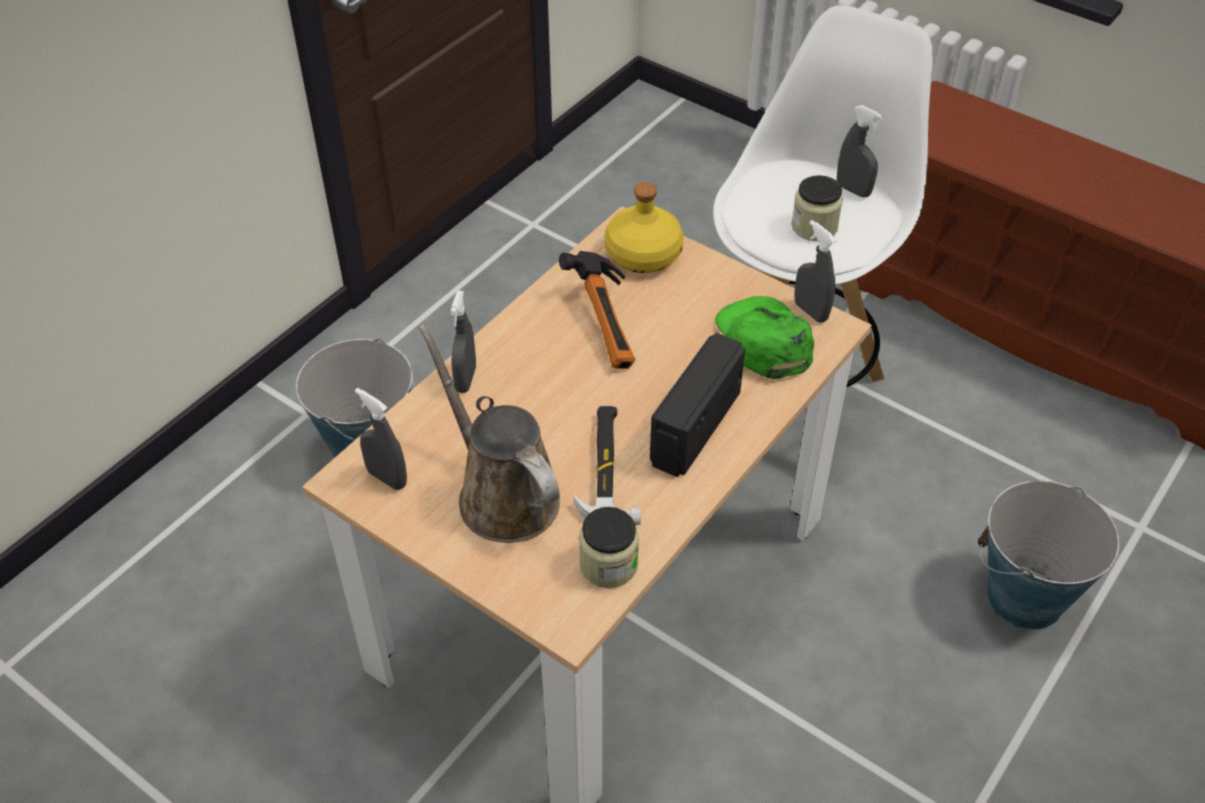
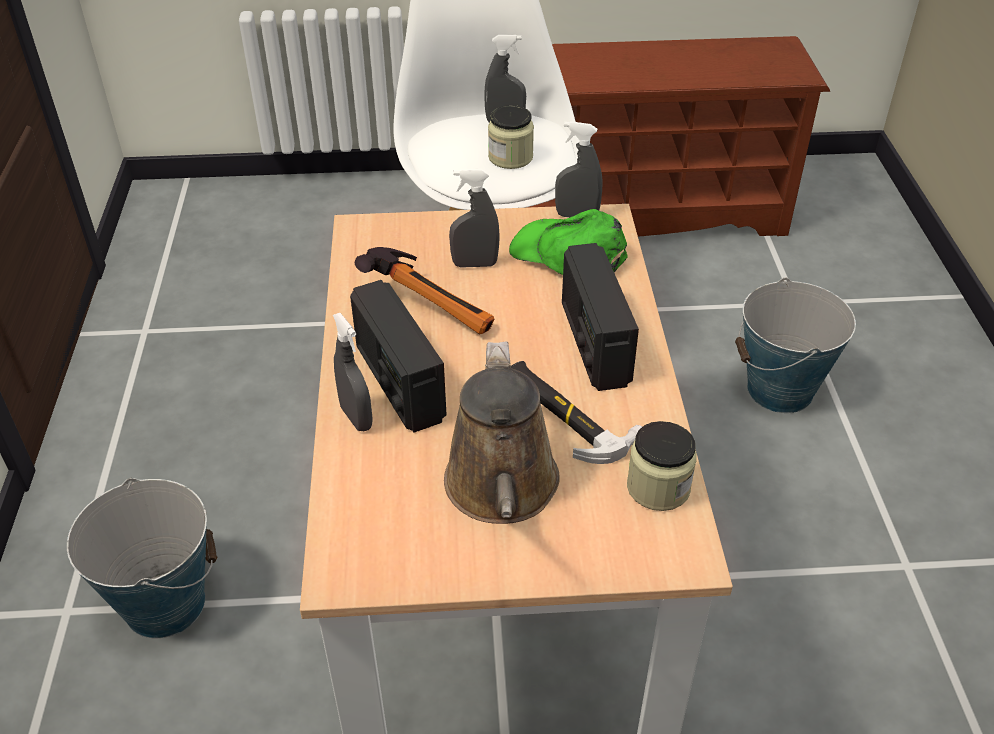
camera: 40 degrees left, 5 degrees down
grey spray bottle [355,388,407,490] -> grey spray bottle moved to [449,169,500,268]
brown watering can [418,324,560,543] -> brown watering can turned 105 degrees counterclockwise [444,342,560,524]
yellow bottle [605,182,684,273] -> none
none -> radio [350,280,447,433]

